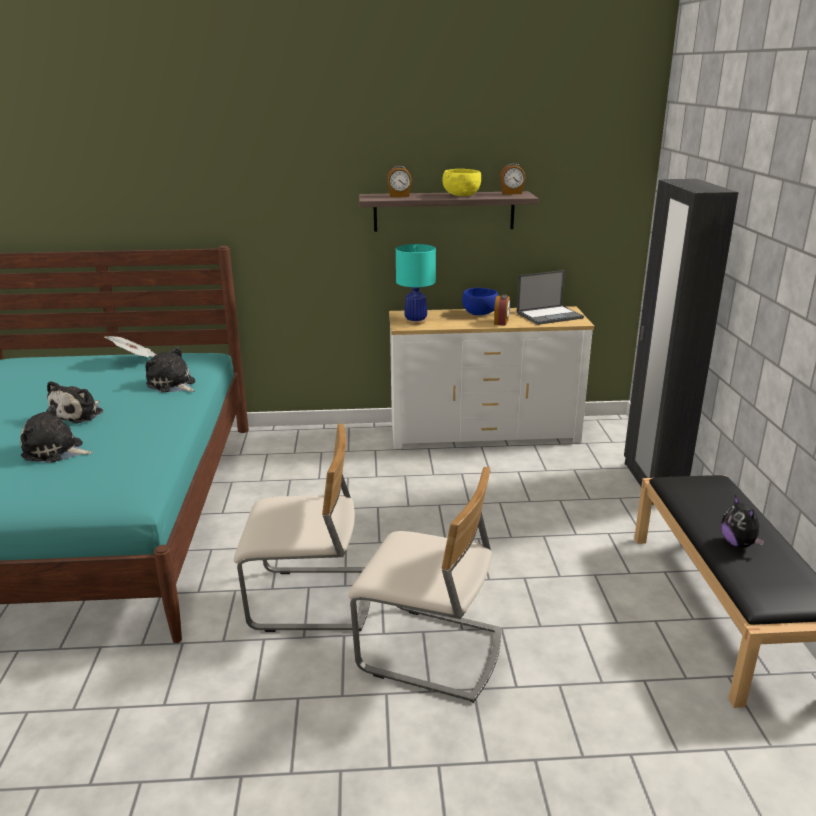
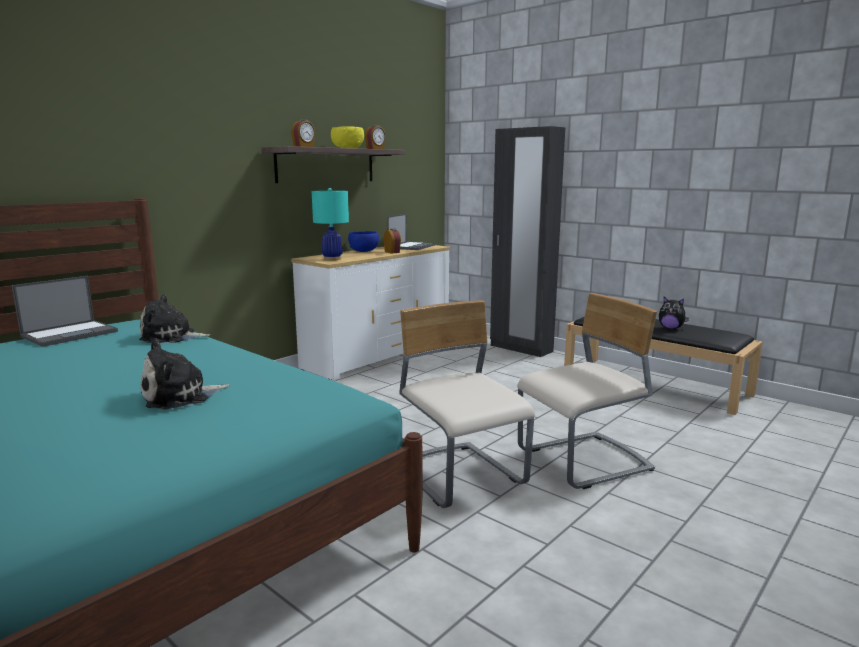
camera: 45 degrees left, 10 degrees down
plush toy [47,381,103,424] -> none
newspaper [105,336,156,358] -> laptop [12,276,118,347]
beige chair [234,424,370,632] -> beige chair turned 75 degrees counterclockwise [399,300,535,508]

